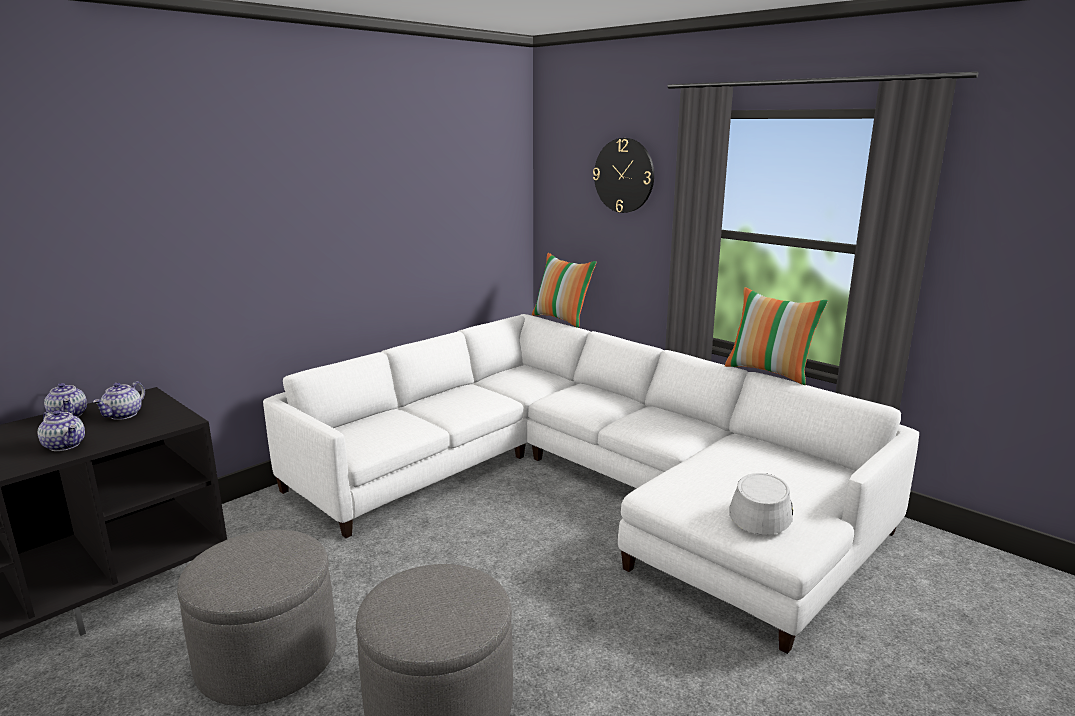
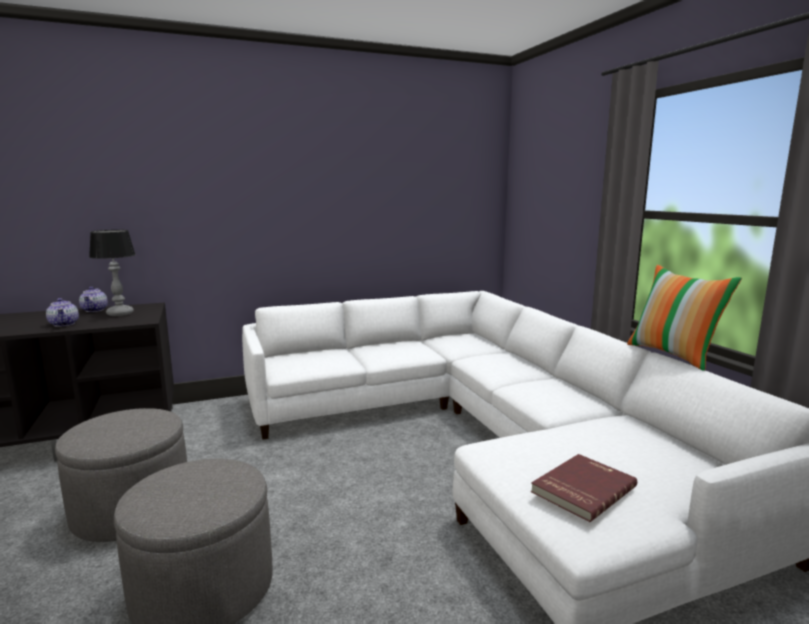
camera: 25 degrees right, 5 degrees down
teapot [93,381,145,420] -> table lamp [89,230,136,316]
pillow [532,253,597,328] -> none
wall clock [593,138,654,213] -> none
grey hat [729,473,793,535] -> red book [531,454,637,522]

